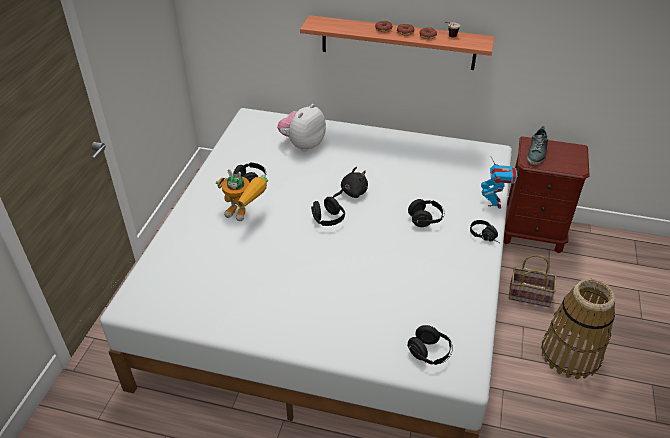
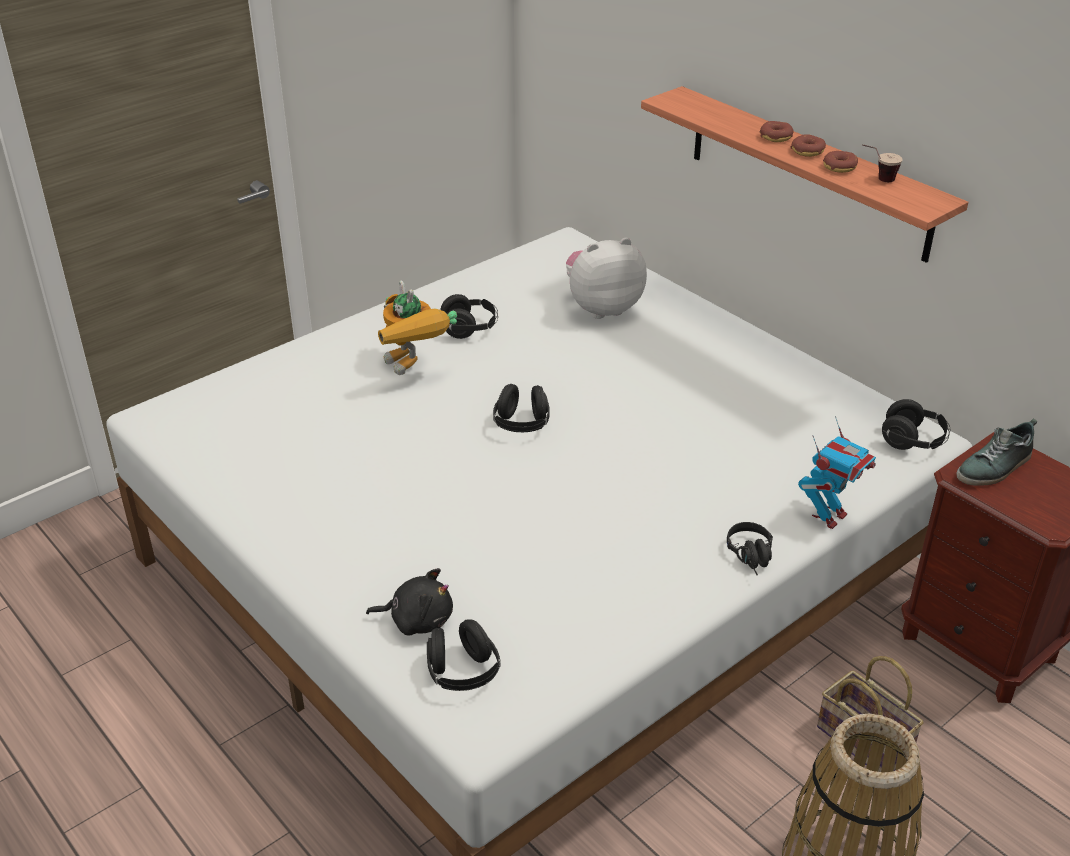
camera: 35 degrees right, 5 degrees down
black plush toy [333,167,368,198] -> black plush toy moved to [366,568,453,636]
black headphones [408,199,445,227] -> black headphones moved to [882,399,950,450]

